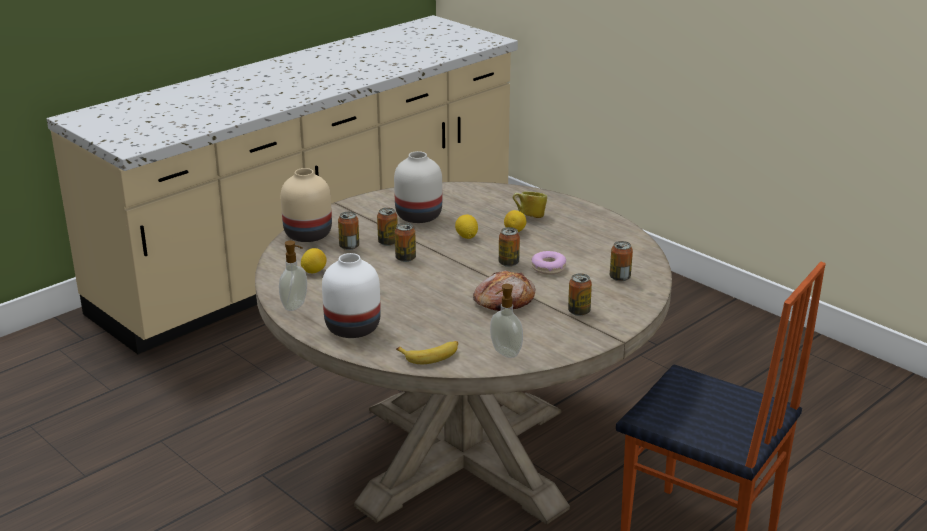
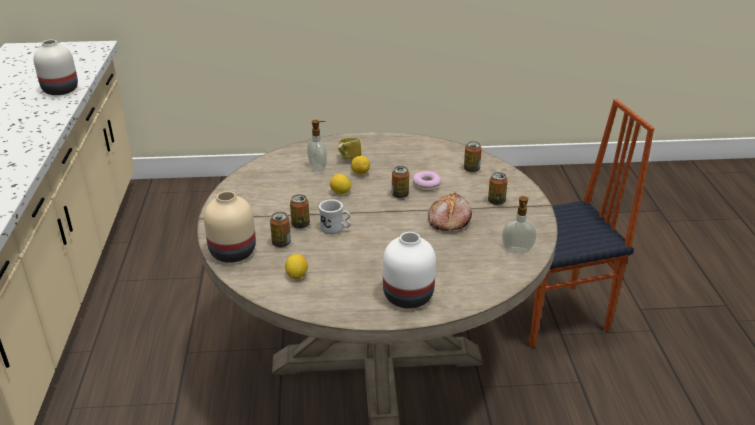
camera: 50 degrees left, 5 degrees up
soap dispenser [279,240,307,311] -> soap dispenser moved to [307,120,327,172]
white vase [394,151,442,223] -> white vase moved to [34,40,78,95]
can [395,223,416,262] -> white mug [319,199,351,234]
banana [396,341,458,364] -> none

